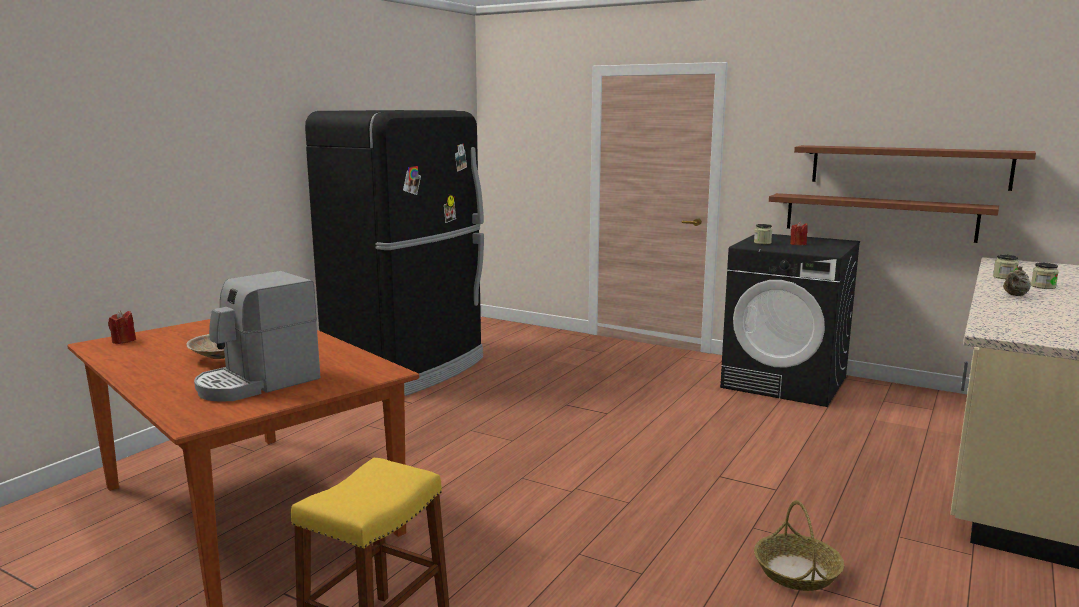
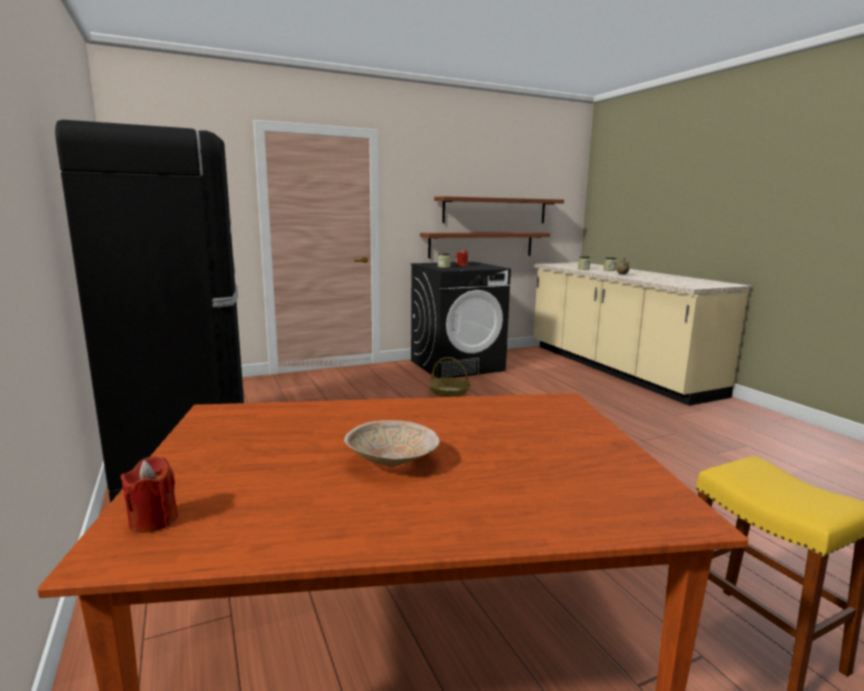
camera: 55 degrees left, 0 degrees up
coffee machine [194,271,320,402] -> none
basket [754,500,844,591] -> basket moved to [429,357,471,397]

